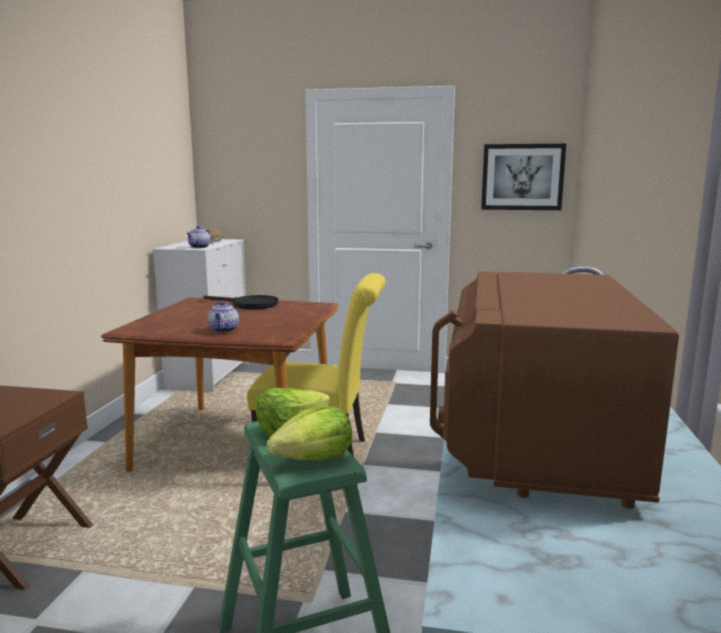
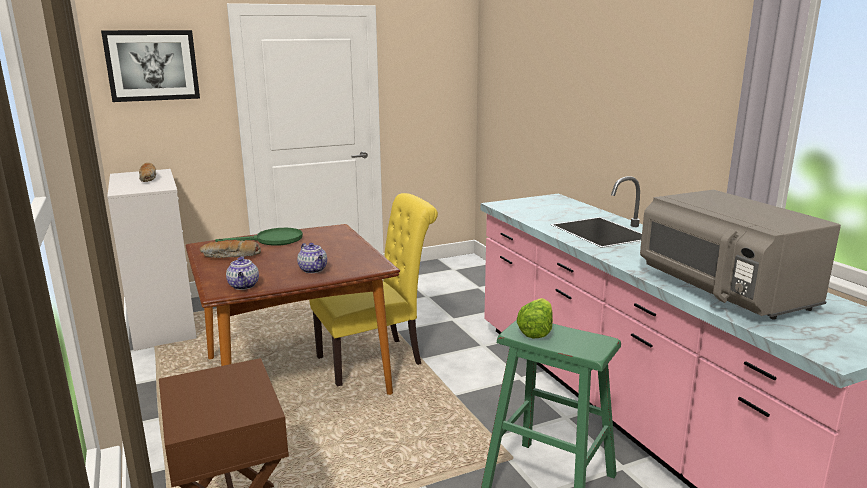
camera: 35 degrees left, 5 degrees up
teapot [187,226,211,248] -> teapot moved to [226,256,259,290]
black frying pan [204,295,278,309] -> green frying pan [215,228,303,246]
lettuce [267,406,352,460] -> none
brown microwave [430,271,679,509] -> grey microwave [640,190,841,320]
picture [481,144,566,210] -> picture moved to [101,30,200,102]
none -> bread [200,240,261,258]

